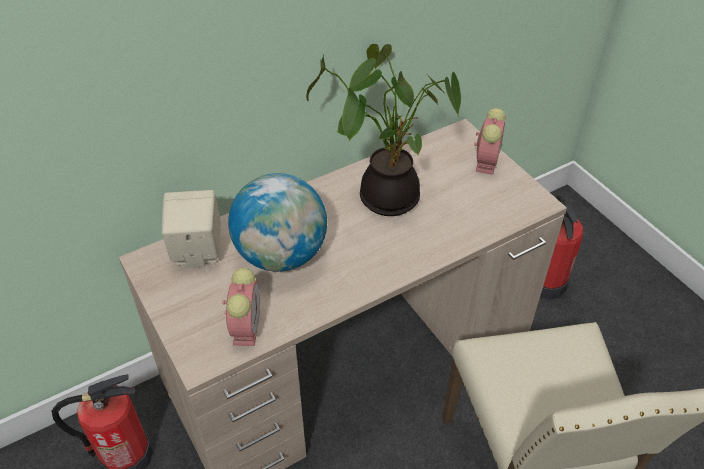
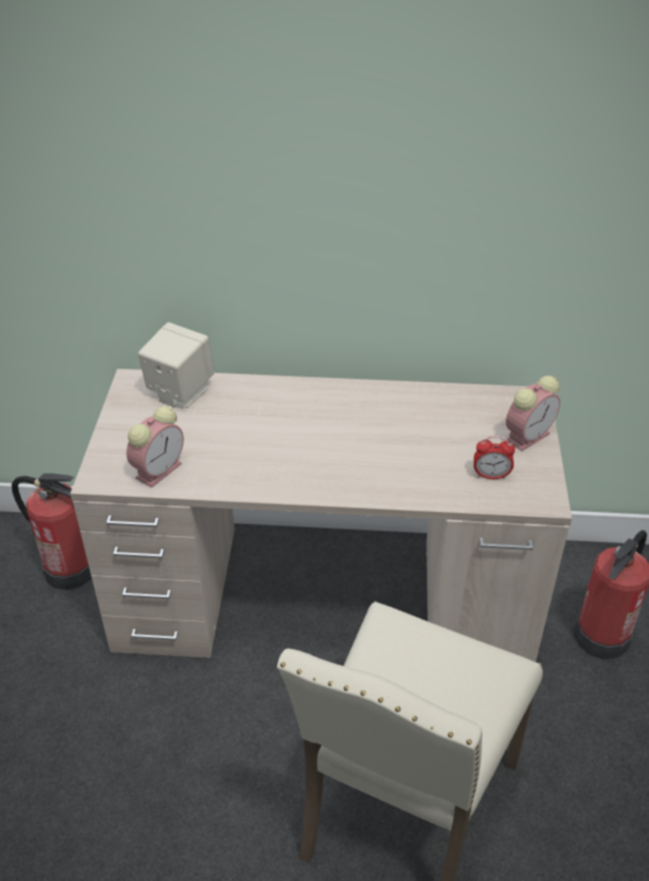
camera: 35 degrees right, 5 degrees down
globe [228,173,327,272] -> none
potted plant [306,44,461,216] -> none
none -> alarm clock [474,436,515,479]

